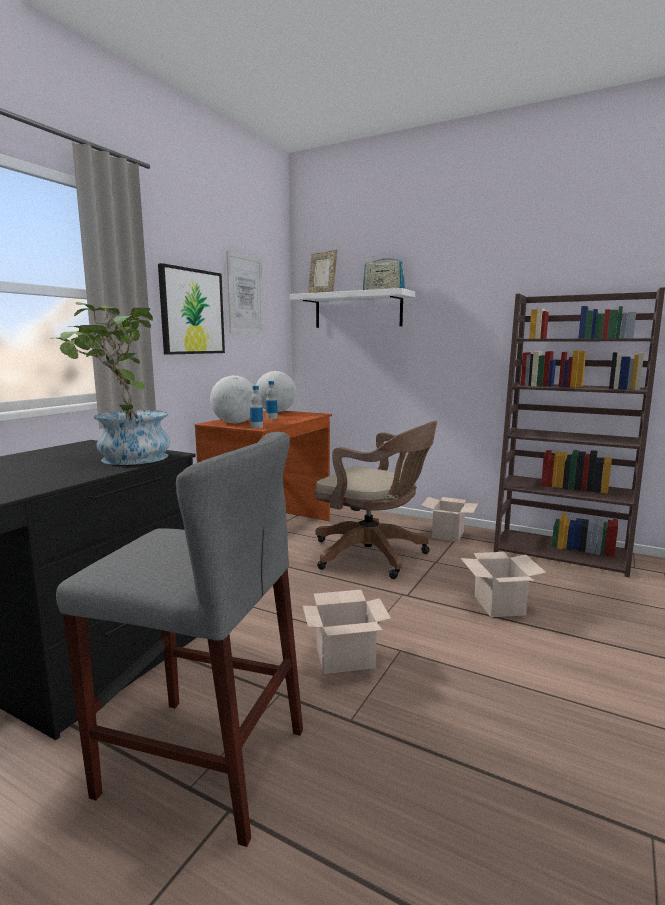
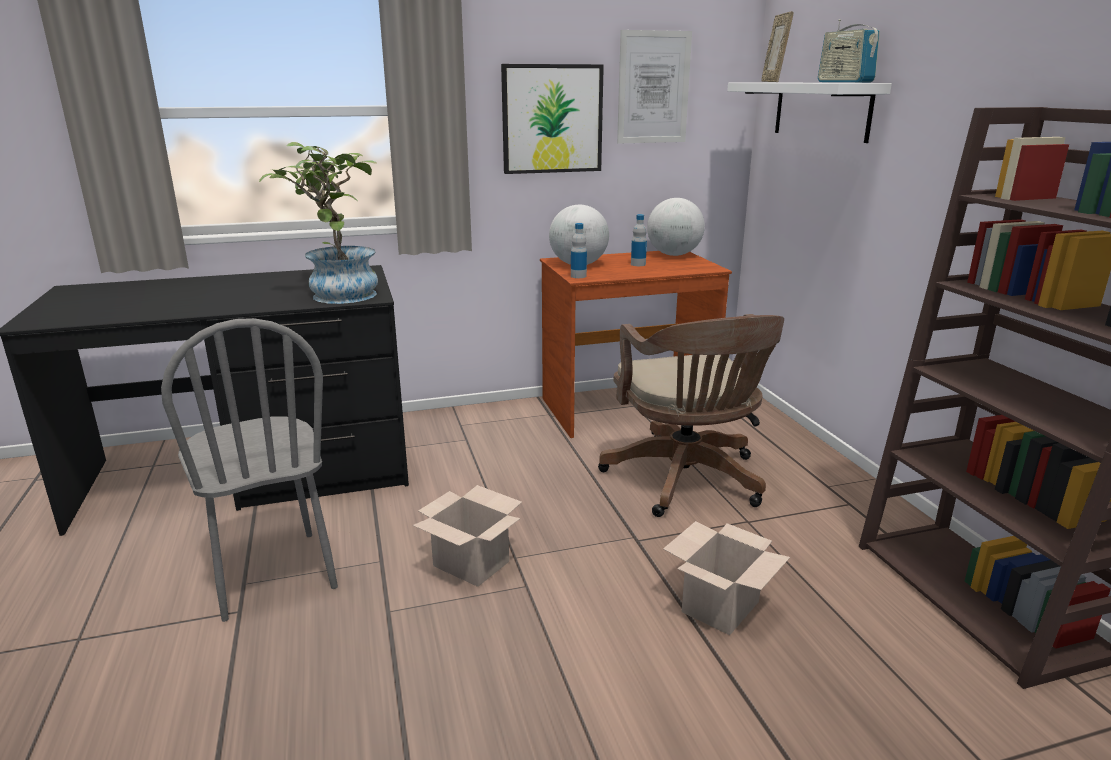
camera: 45 degrees right, 10 degrees up
grey stool [56,432,303,847] -> grey chair [161,318,338,622]
cardboard box [421,497,478,542] -> none

